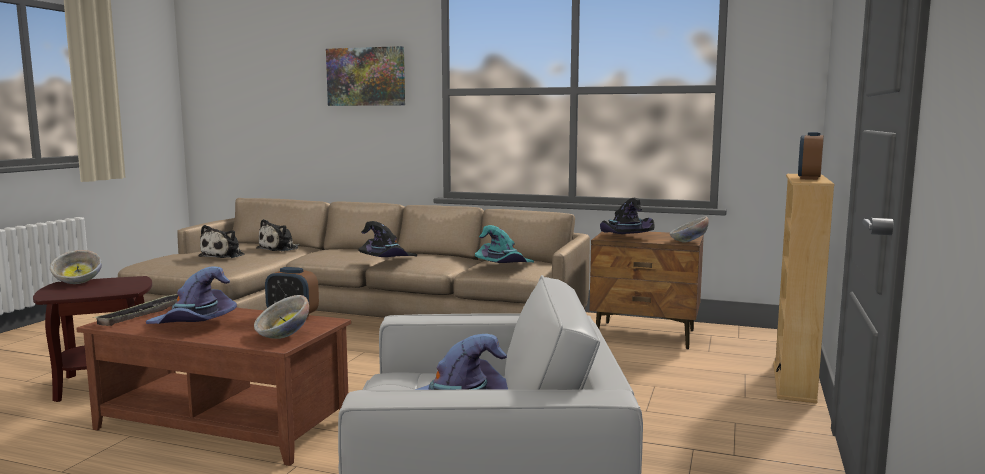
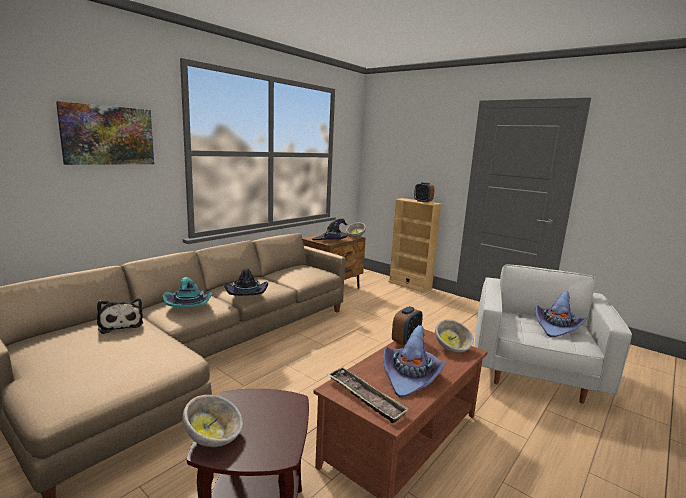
camera: 70 degrees left, 5 degrees up
plush toy [198,225,245,258] -> none
turquoise hat [475,225,534,263] -> turquoise hat moved to [163,277,212,307]

